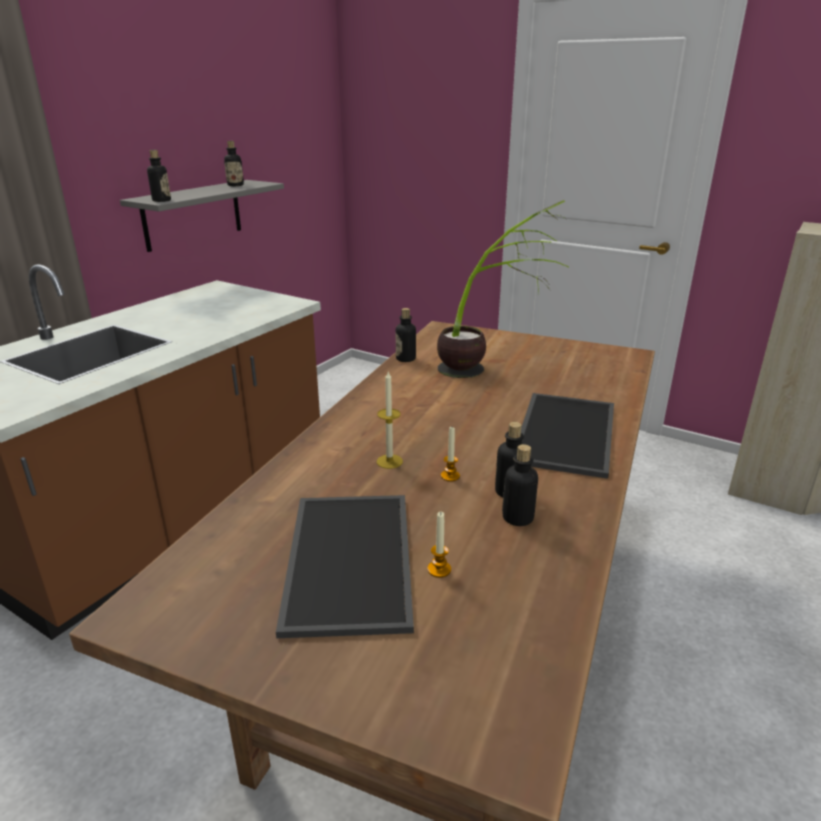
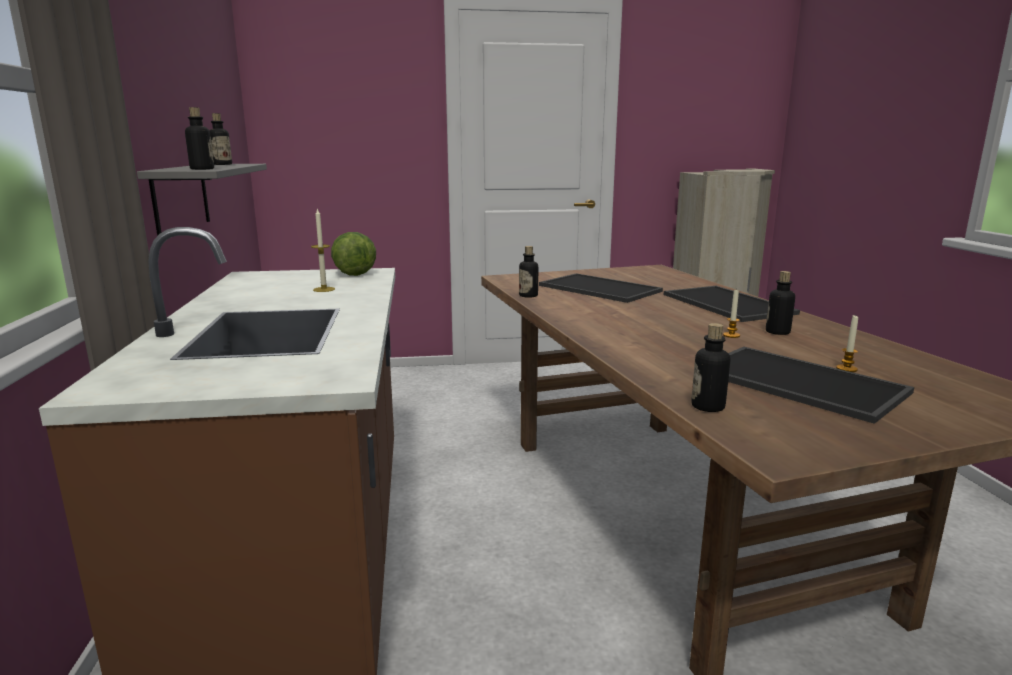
camera: 40 degrees left, 10 degrees down
candle [377,372,403,469] -> candle moved to [311,208,335,292]
potted plant [437,200,569,378] -> tray [539,273,663,303]
bottle [502,444,538,526] -> bottle moved to [691,323,730,412]
none -> lettuce [331,232,376,276]

